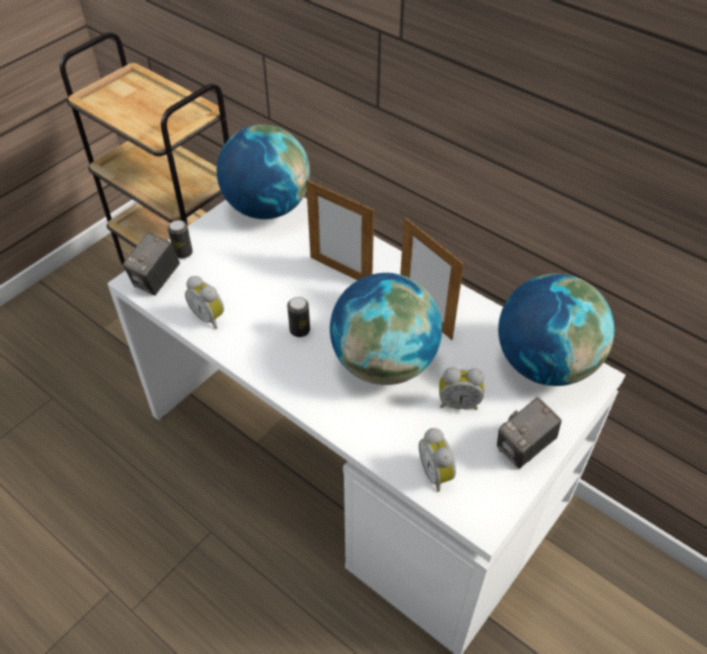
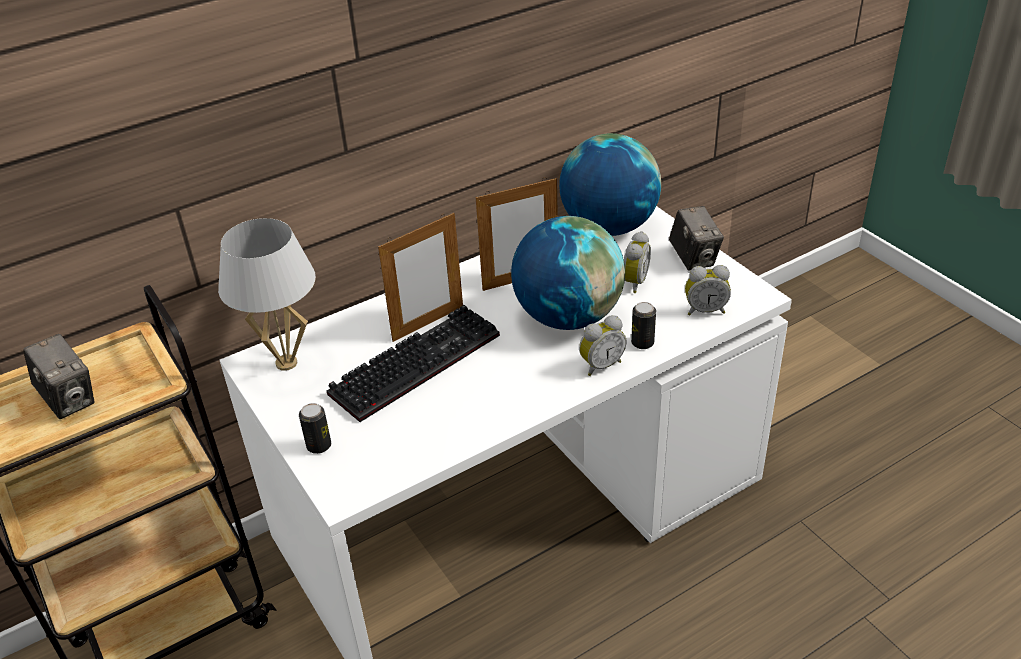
camera: 70 degrees left, 10 degrees down
camera [123,232,180,295] -> camera moved to [23,334,94,419]
alarm clock [185,276,224,329] -> alarm clock moved to [579,315,627,376]
globe [217,124,310,219] -> white table lamp [218,218,316,371]
can [287,297,310,337] -> can moved to [631,302,656,349]
none -> keyboard [327,305,500,422]

